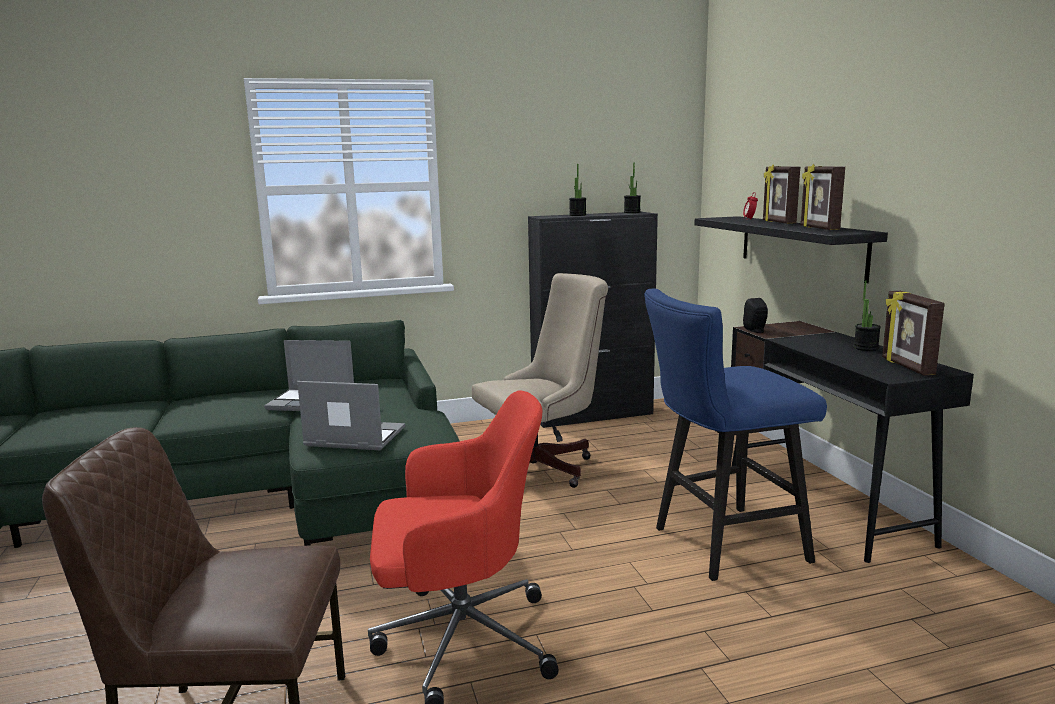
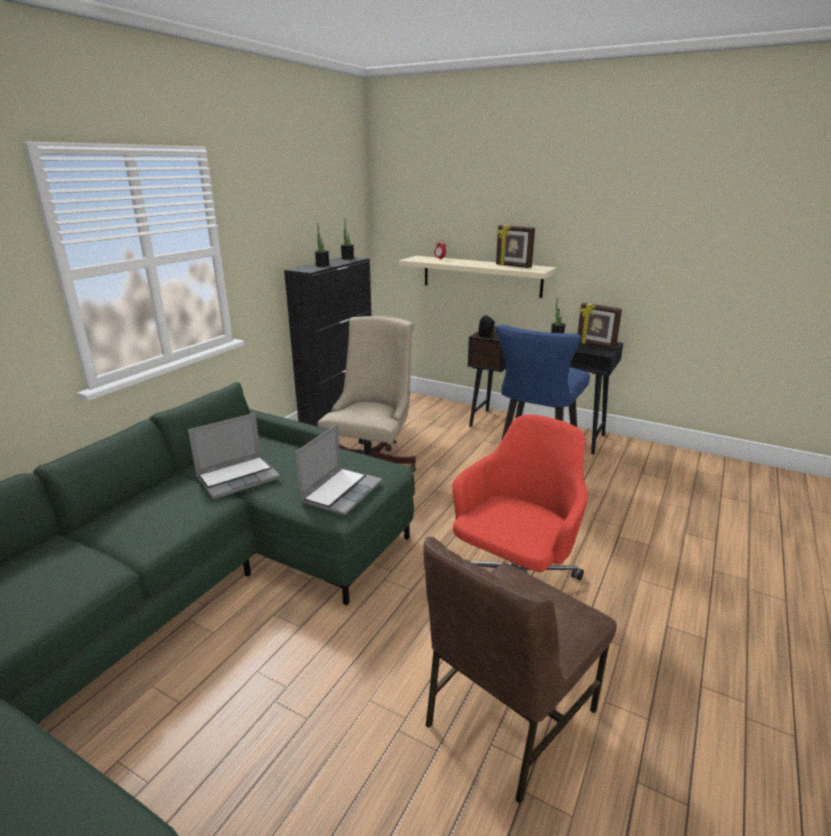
camera: 45 degrees left, 10 degrees up
laptop [297,381,405,450] -> laptop turned 150 degrees clockwise [295,424,382,515]
black shelf [694,216,888,283] -> beige shelf [399,256,557,298]
picture frame [763,164,800,224] -> none

